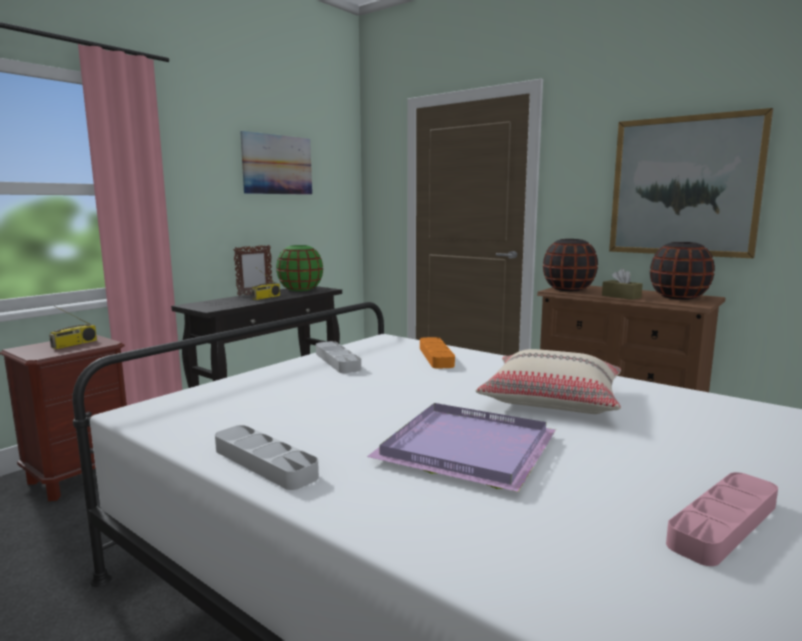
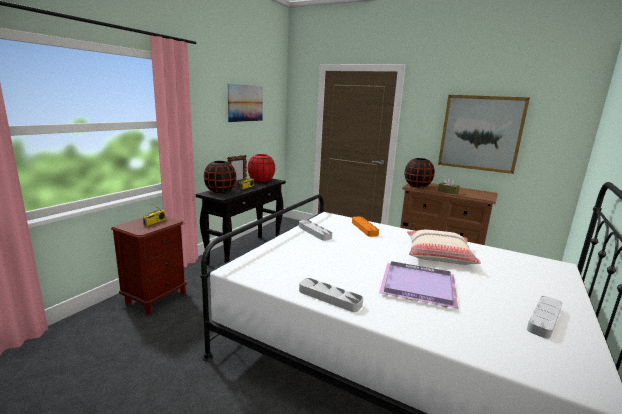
camera: 10 degrees left, 5 degrees up
green vase [276,245,323,291] -> red vase [248,154,275,182]
black vase [650,242,715,300] -> black vase moved to [204,161,236,193]
pink tray [666,472,778,566] -> grey tray [527,296,562,339]

